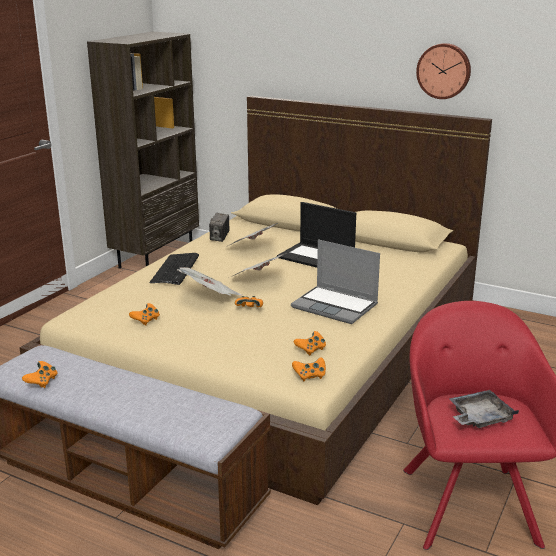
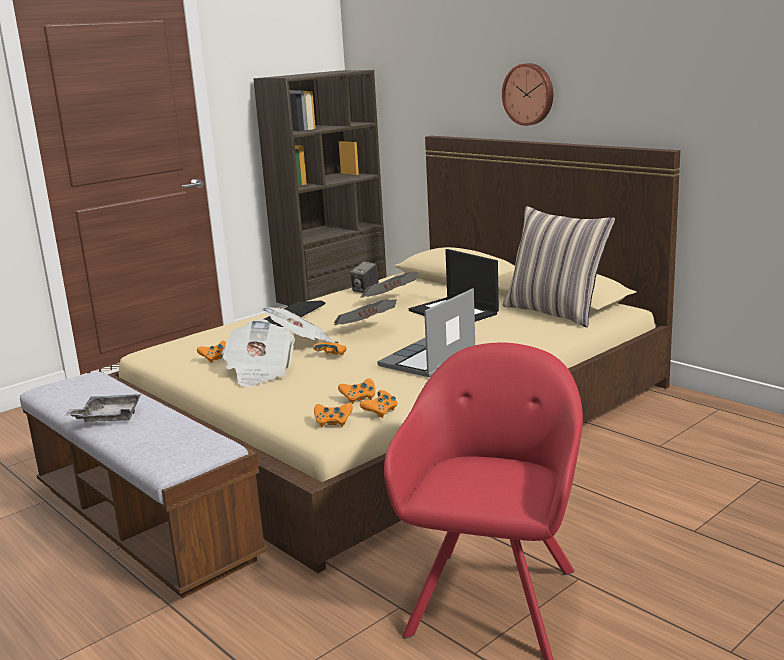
camera: 20 degrees right, 5 degrees down
orange game controller [22,361,57,388] -> orange game controller moved to [360,390,398,418]
laptop [291,239,380,324] -> laptop turned 75 degrees clockwise [377,288,475,377]
wall clock [416,43,471,99] -> wall clock moved to [502,63,553,126]
grey tray [449,390,519,428] -> grey tray moved to [64,394,141,422]
none -> newspaper [222,319,295,387]
none -> pillow [503,206,615,327]

